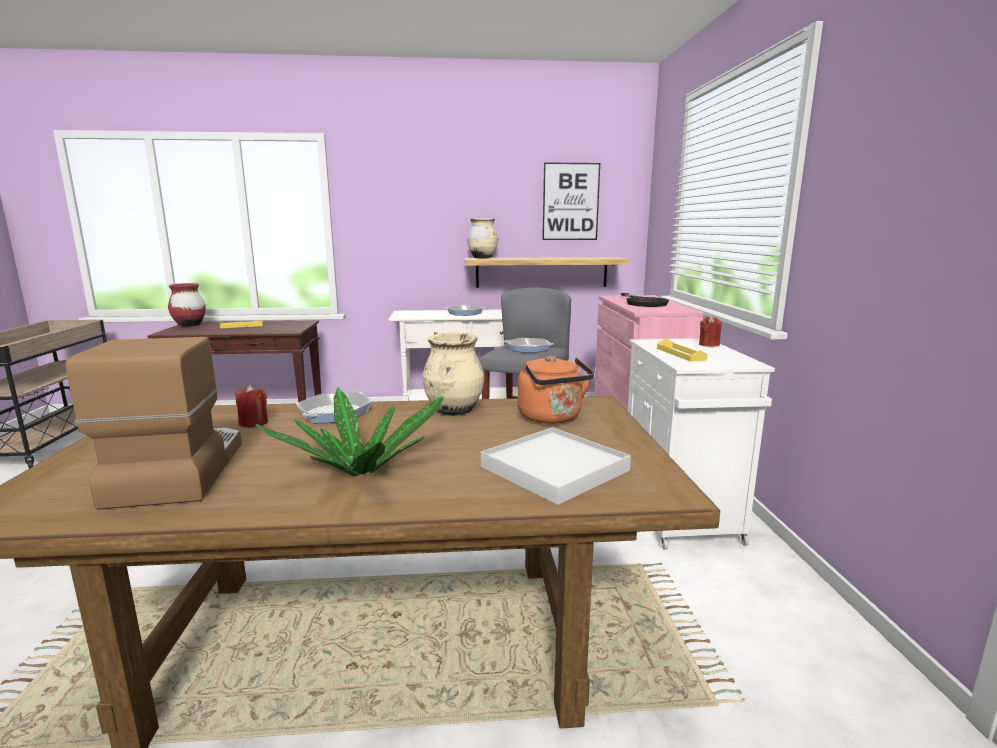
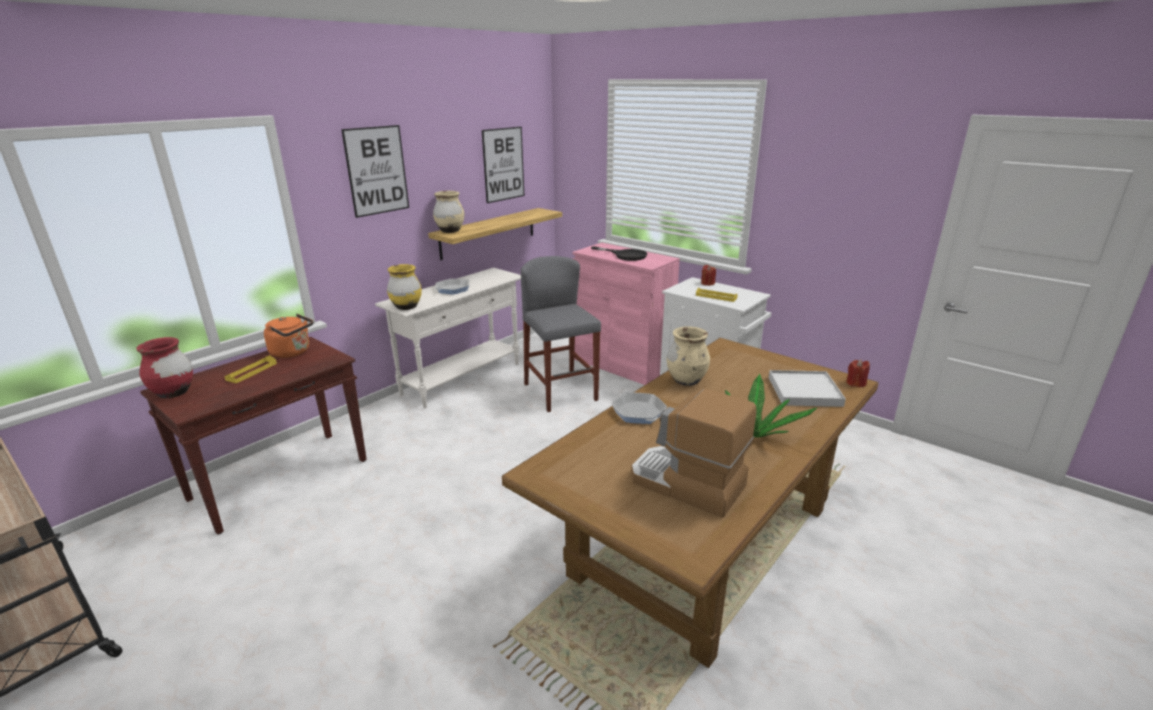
camera: 45 degrees left, 10 degrees up
red candle [235,385,268,428] -> red candle moved to [846,359,870,387]
frying pan [504,338,553,353] -> none
orange kettle [517,356,594,424] -> orange kettle moved to [264,314,313,358]
none -> picture [341,125,409,218]
none -> yellow vase [387,264,422,310]

